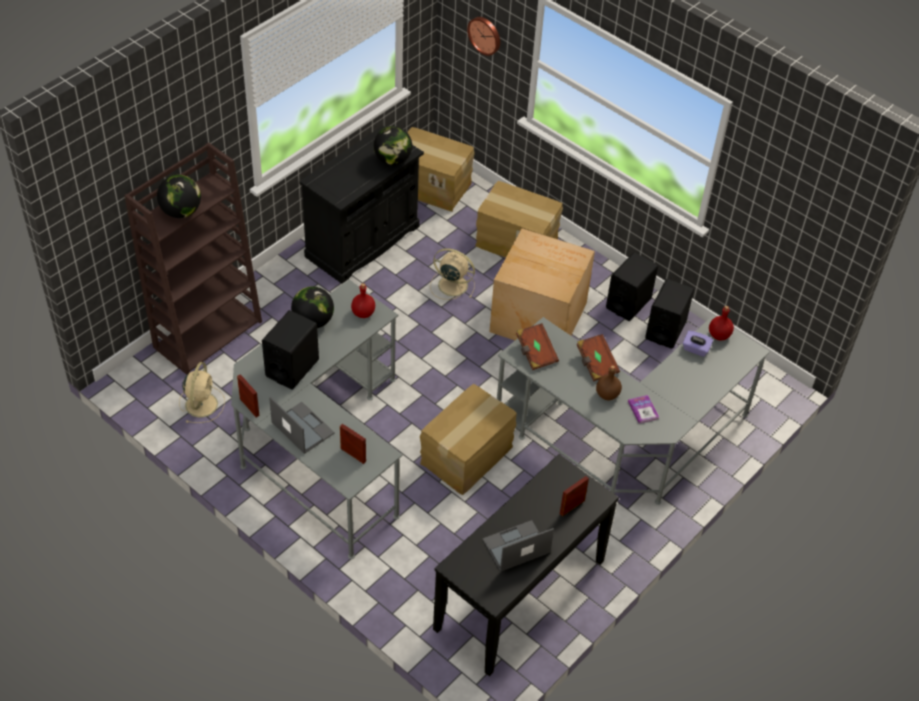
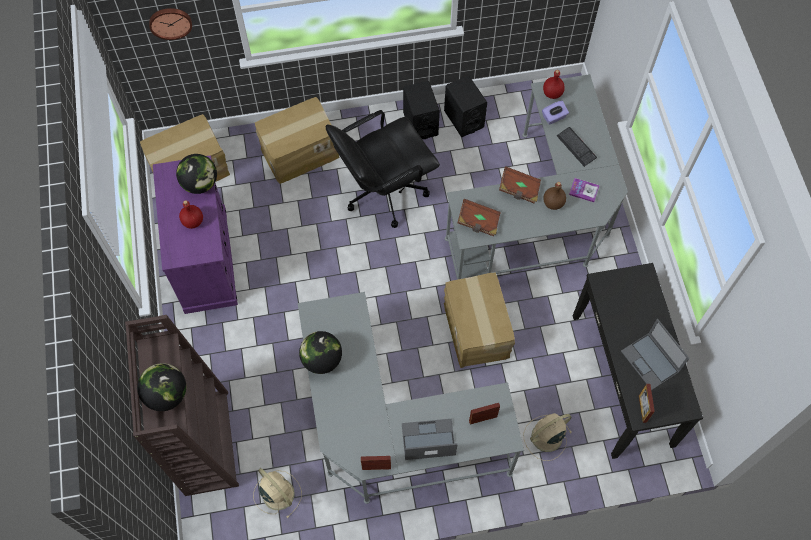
camera: 50 degrees left, 15 degrees up
black speaker [262,310,319,390] -> none
black cabinet [299,126,424,284] -> purple cabinet [153,155,238,314]
red bottle [351,283,375,318] -> red bottle moved to [179,200,203,229]
beige fan [430,248,475,300] -> beige fan moved to [523,413,572,461]
laptop [483,520,554,572] -> laptop turned 45 degrees counterclockwise [621,319,690,390]
cardboard box [490,228,595,340] -> black office chair [326,110,440,228]
picture frame [560,476,589,517] -> picture frame moved to [639,384,655,423]
none -> keyboard [557,127,597,167]

